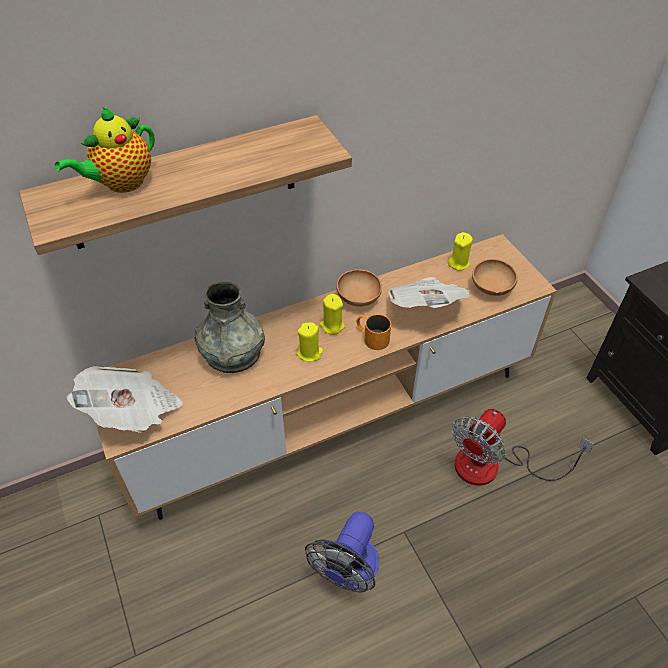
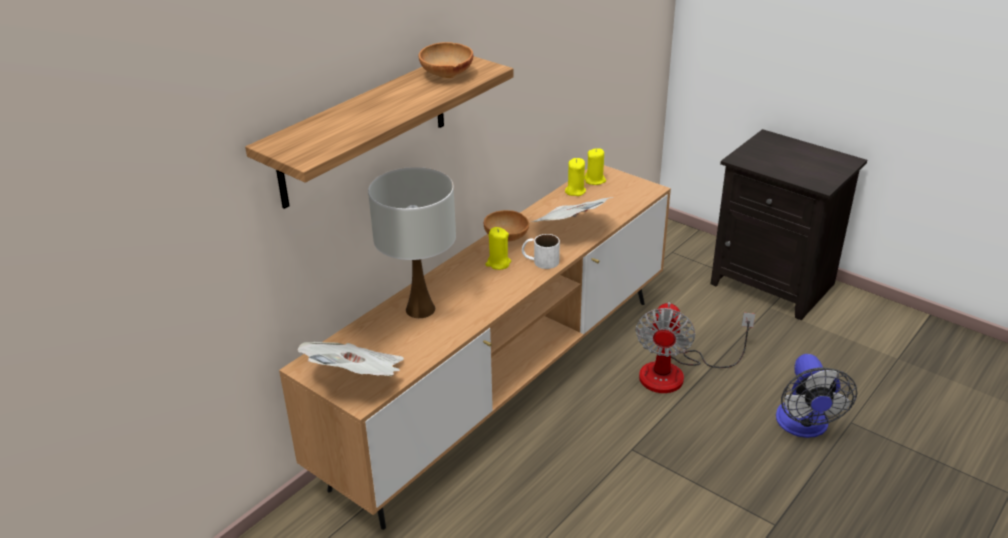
camera: 25 degrees left, 15 degrees down
teapot [55,107,155,193] -> none
grey vase [195,282,265,373] -> white table lamp [368,167,456,318]
yellow candle [297,322,323,362] -> yellow candle moved to [584,148,606,185]
fan [305,512,379,593] -> fan moved to [776,354,857,438]
orange mug [356,314,391,350] -> white mug [522,234,560,269]
brown bowl [472,259,518,296] -> brown bowl moved to [419,42,473,78]

